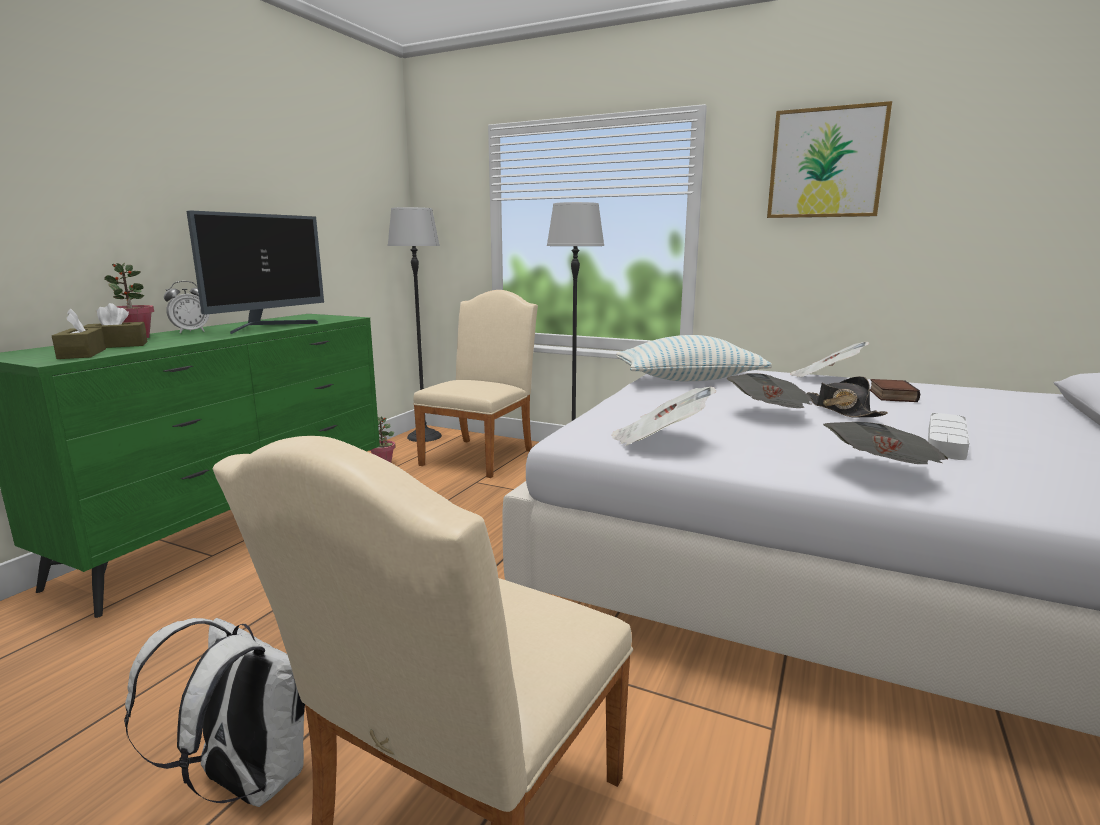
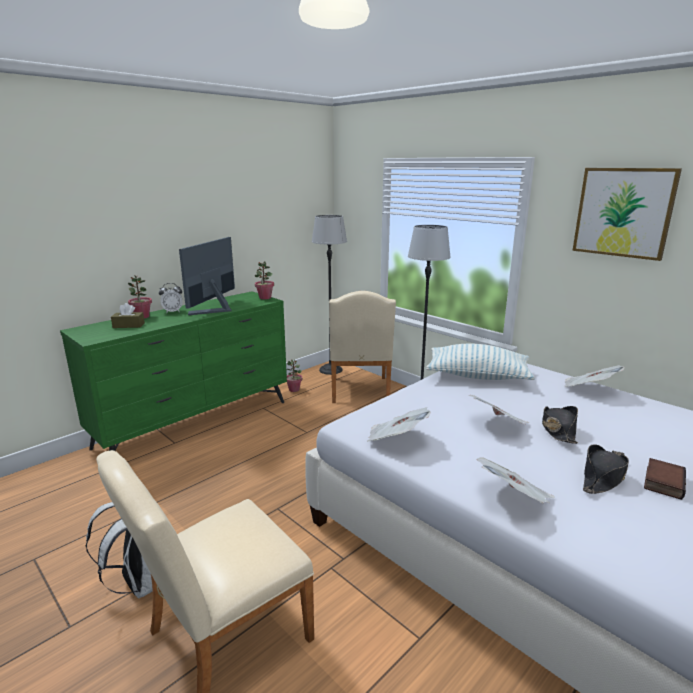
camera: 20 degrees right, 5 degrees up
brown tissue box [52,309,106,359] -> none
monitor [187,210,324,334] -> monitor turned 150 degrees clockwise [179,237,235,315]
beige chair [413,290,538,478] -> beige chair turned 135 degrees clockwise [329,291,396,403]
book [870,379,920,402] -> book moved to [644,458,686,500]
white tray [928,413,970,460] -> black hat [583,444,629,494]
none -> potted plant [255,262,274,300]

